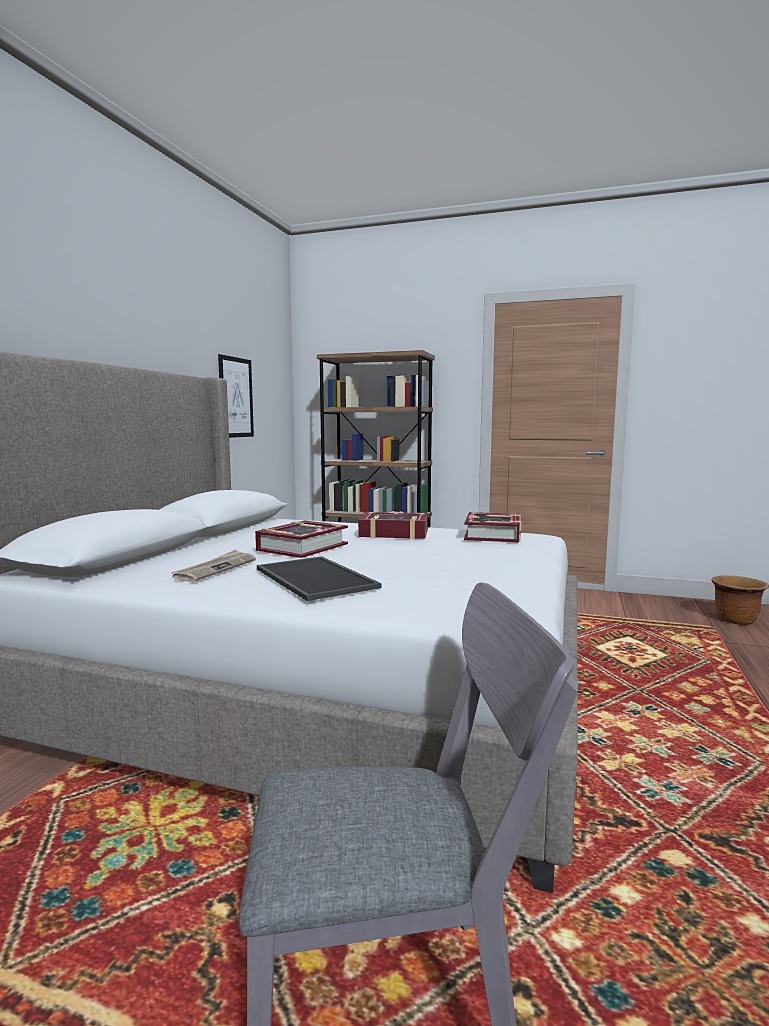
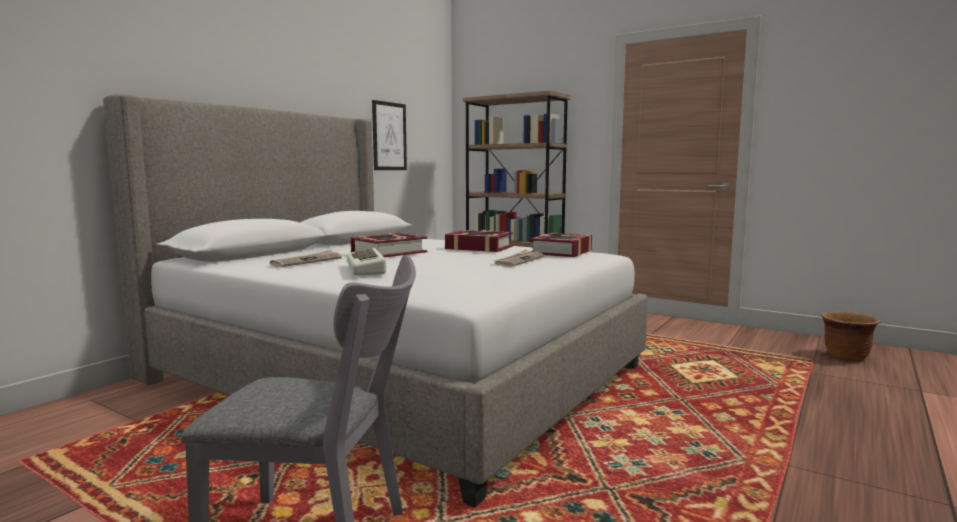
camera: 15 degrees right, 0 degrees up
tray [257,556,381,601] -> keyboard [347,248,386,276]
none -> newspaper [493,250,544,267]

